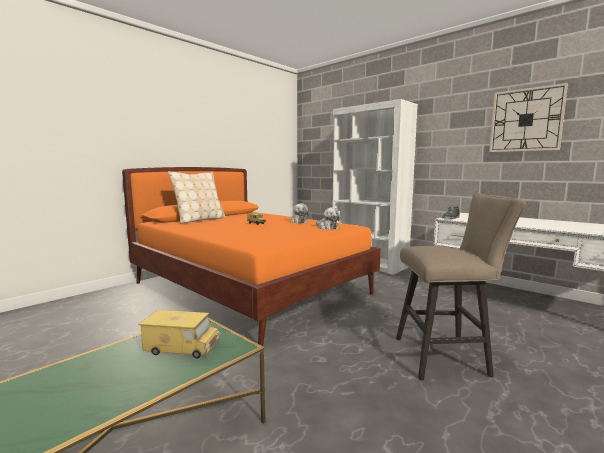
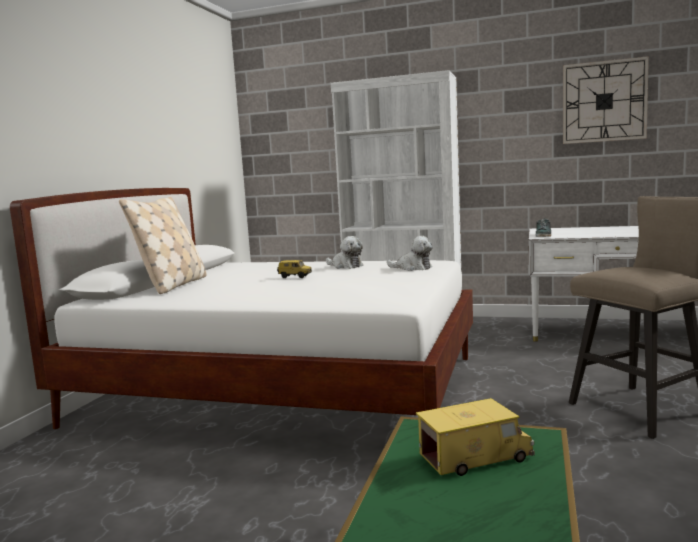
camera: 25 degrees left, 0 degrees up
orange bed [122,167,381,346] -> white bed [10,188,473,429]

